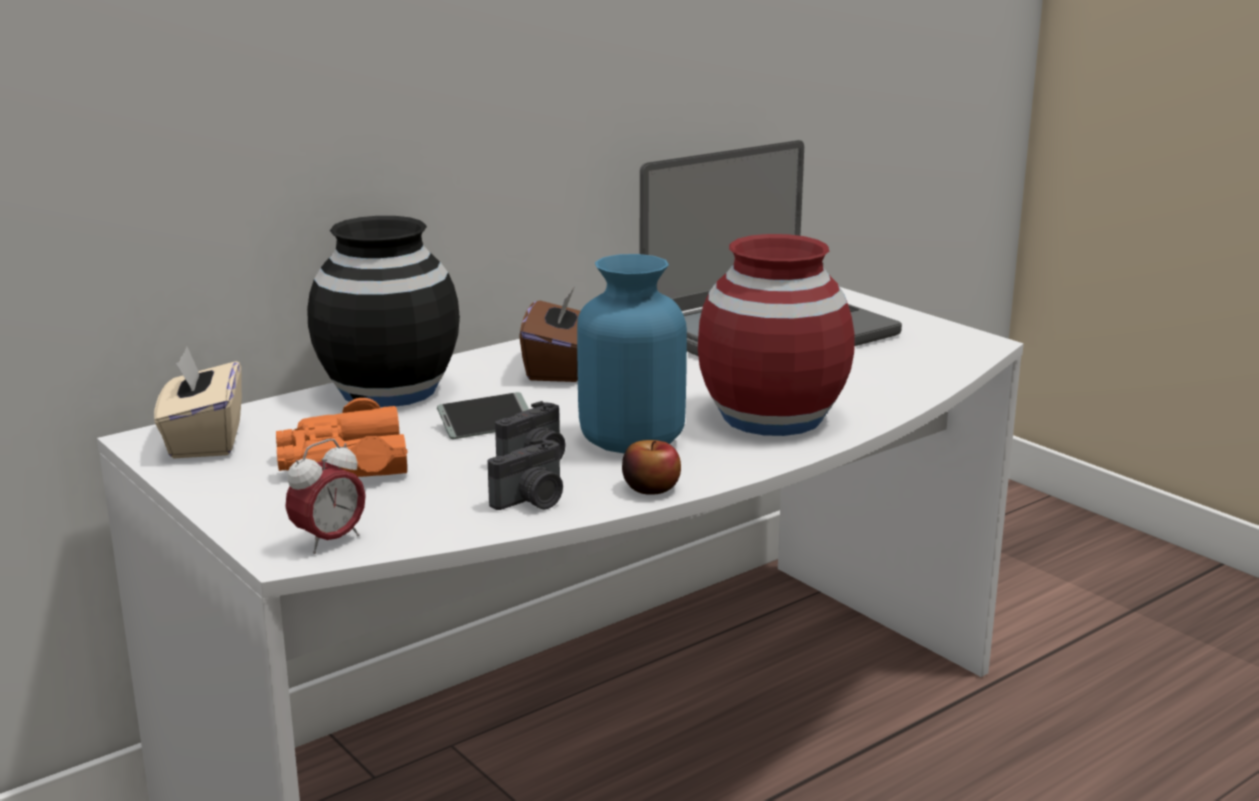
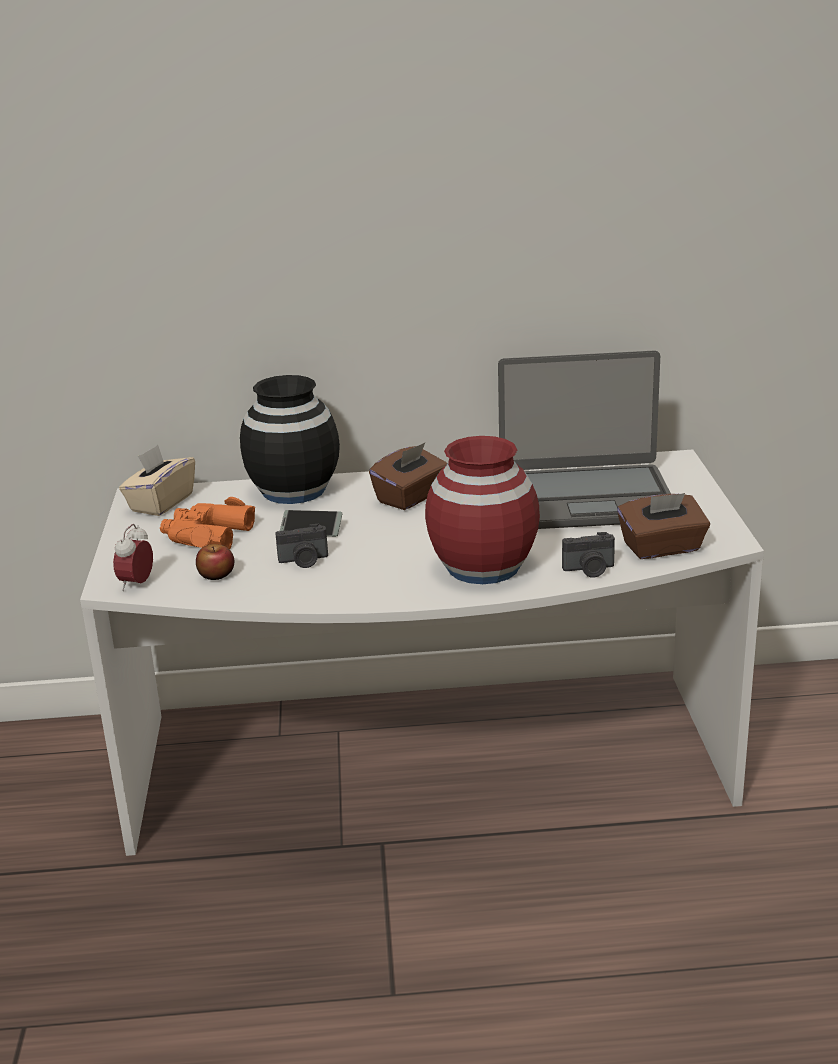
camera: 35 degrees right, 5 degrees up
alarm clock [285,439,366,554] -> alarm clock turned 120 degrees clockwise [113,524,153,591]
camera [488,438,563,510] -> camera moved to [562,532,615,578]
blue vase [577,254,687,453] -> none
apple [622,440,681,495] -> apple moved to [196,544,234,580]
none -> brown tissue box [617,493,710,559]

